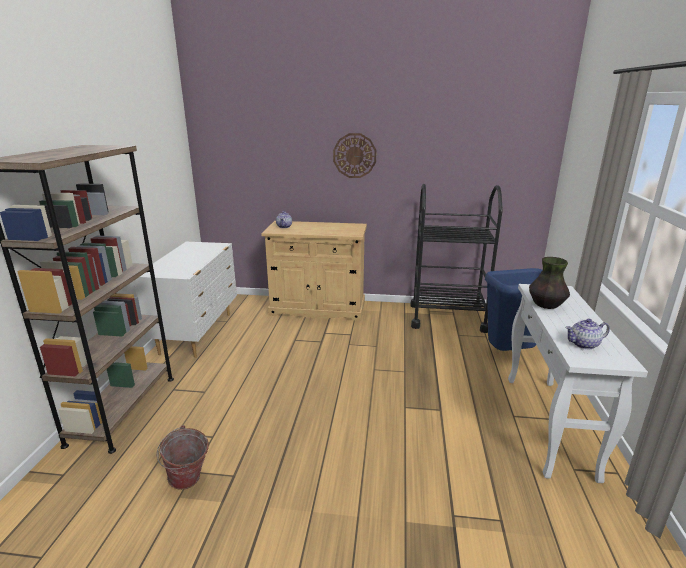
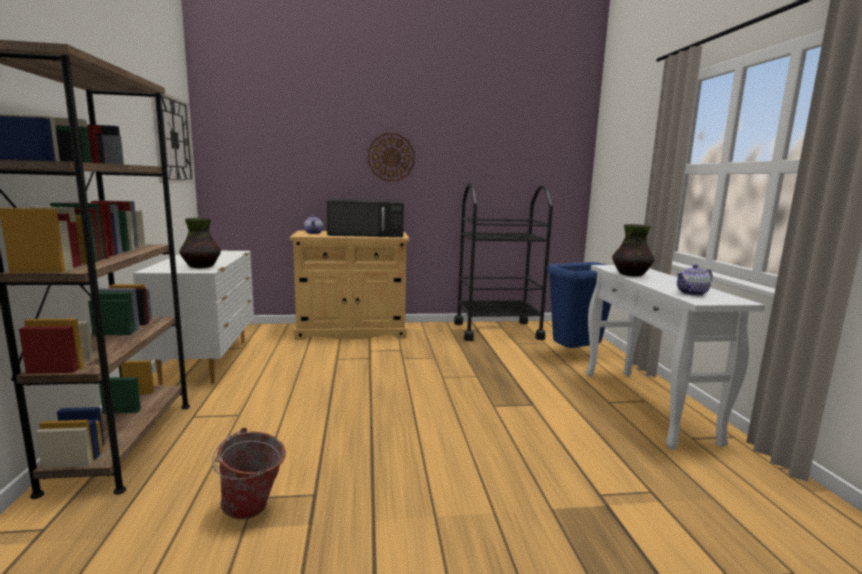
camera: 15 degrees left, 10 degrees down
none -> wall clock [152,93,194,183]
none -> vase [179,218,221,268]
none -> black microwave [327,199,404,237]

